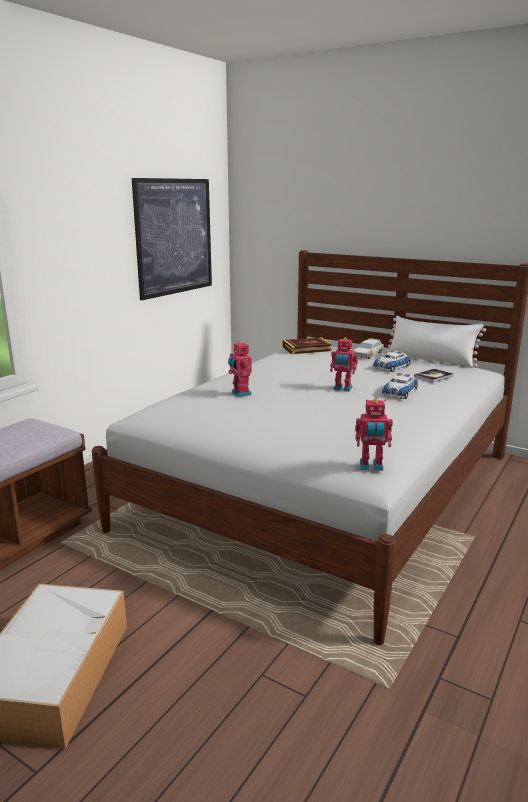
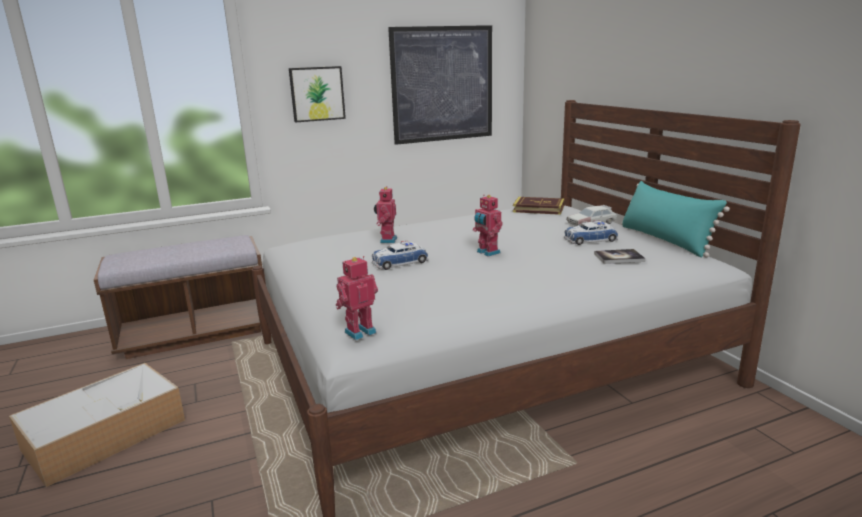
camera: 35 degrees right, 0 degrees up
toy robot [355,399,393,471] -> toy robot turned 105 degrees clockwise [336,256,378,340]
toy car [382,373,418,399] -> toy car moved to [372,241,429,270]
white pillow [385,316,486,368] -> turquoise pillow [621,181,730,257]
none -> picture [289,66,346,122]

